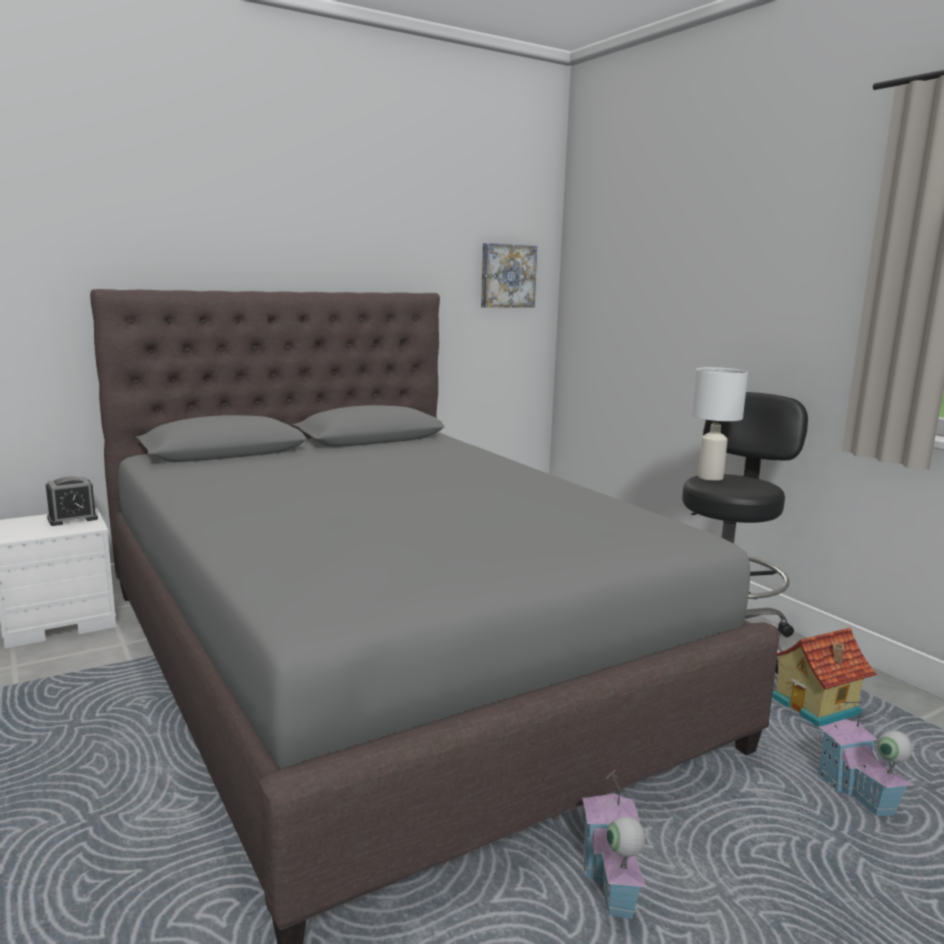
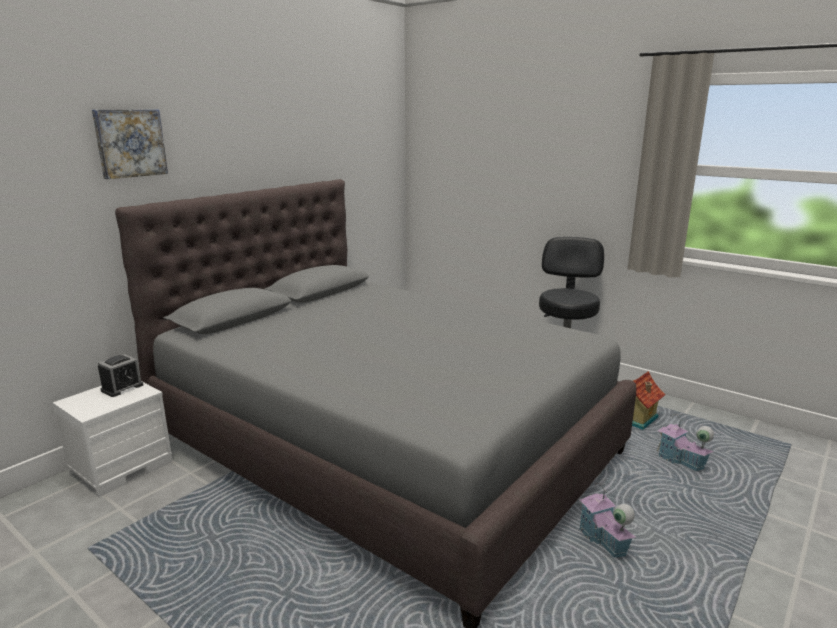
camera: 20 degrees left, 5 degrees up
picture [481,243,537,308] -> picture moved to [92,109,168,179]
white table lamp [692,367,748,481] -> none

